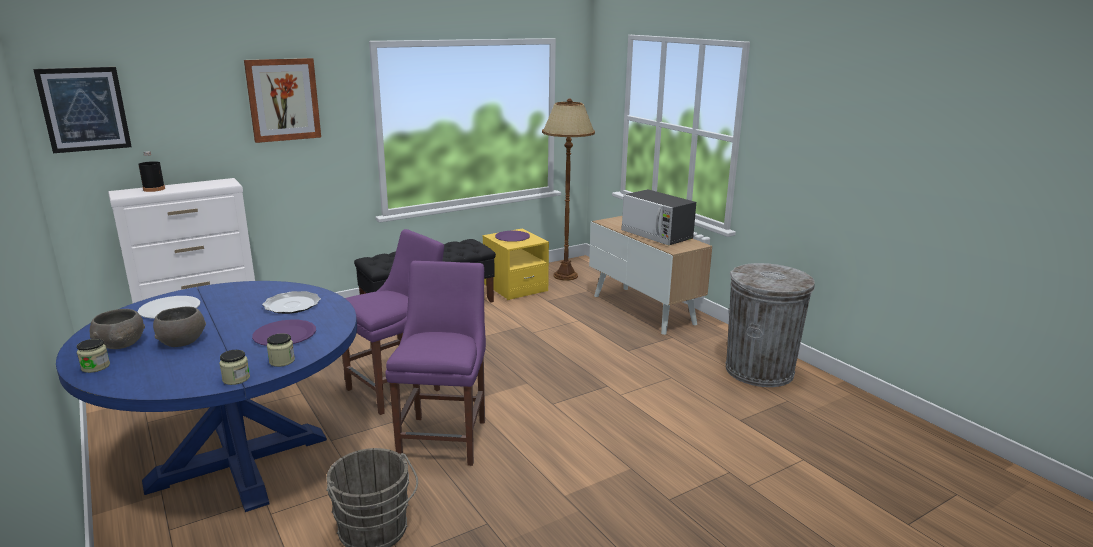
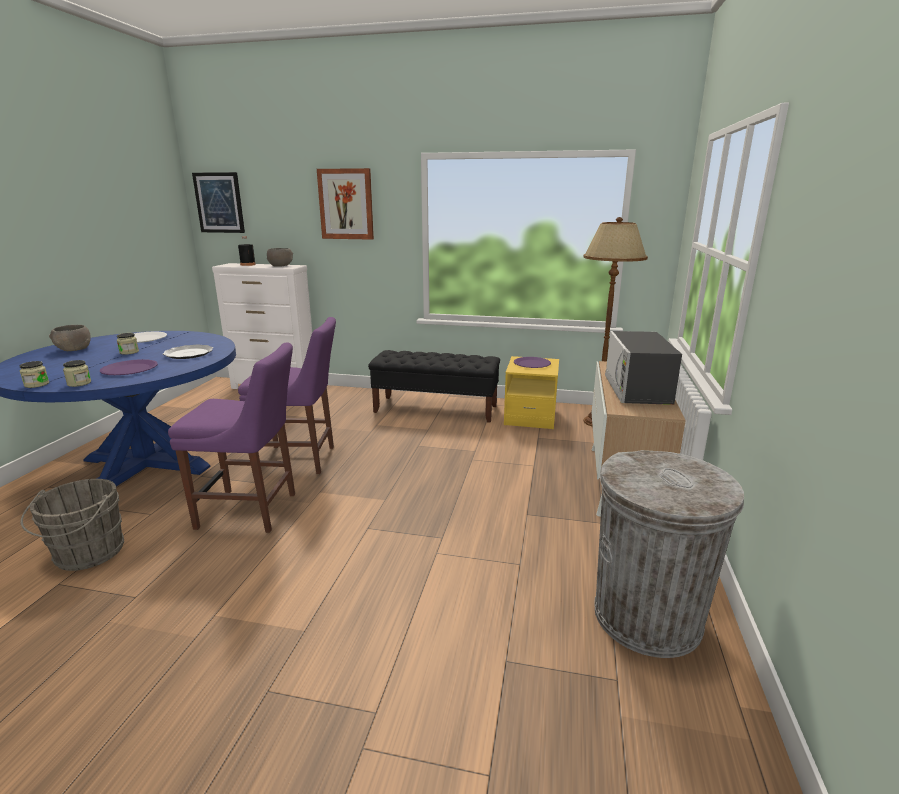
camera: 45 degrees right, 0 degrees up
jar [77,339,110,373] -> jar moved to [117,333,139,355]
grey bowl [153,307,206,347] -> grey bowl moved to [267,248,293,267]
purple chair [385,261,486,466] -> purple chair turned 45 degrees clockwise [168,343,295,533]

